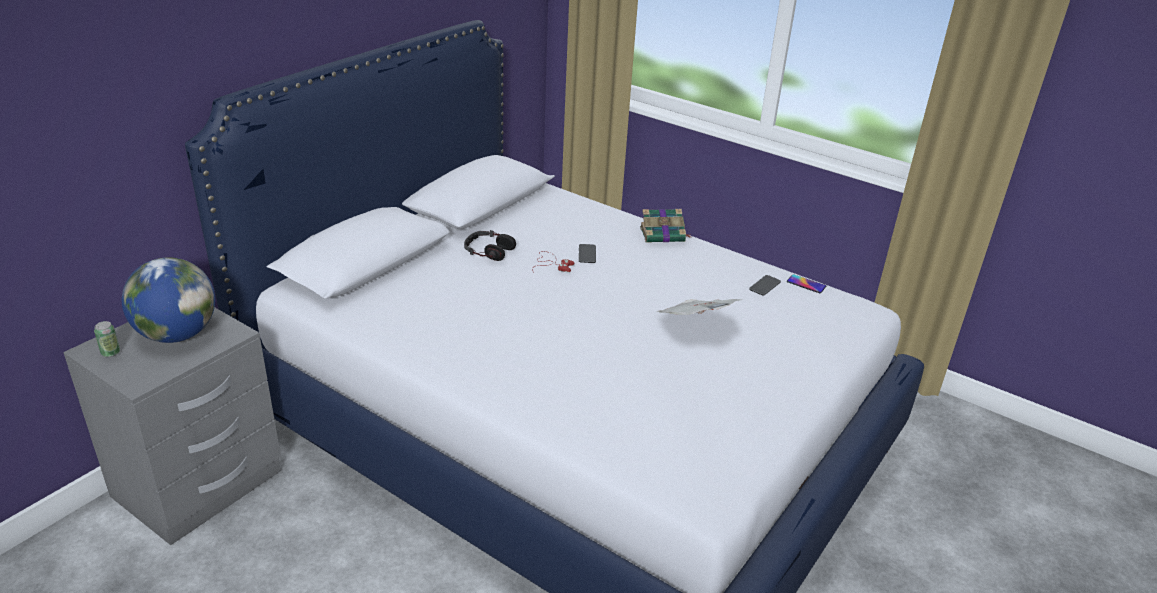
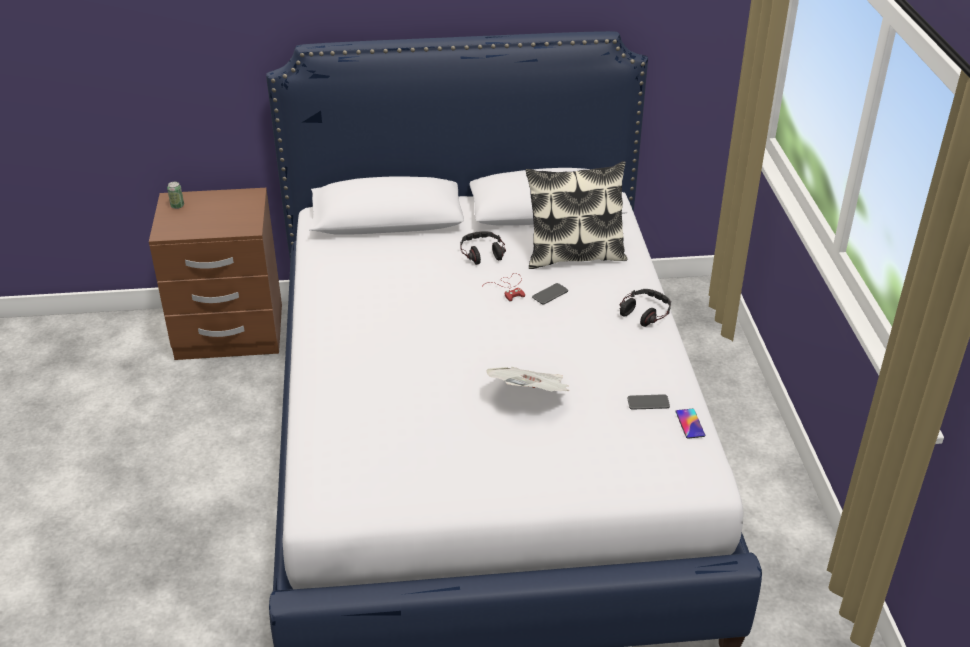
camera: 50 degrees right, 5 degrees up
grey nightstand [63,308,281,545] -> brown nightstand [149,188,282,360]
globe [122,257,215,343] -> none
book [640,209,691,243] -> headphones [620,289,671,327]
none -> pillow [526,161,627,269]

